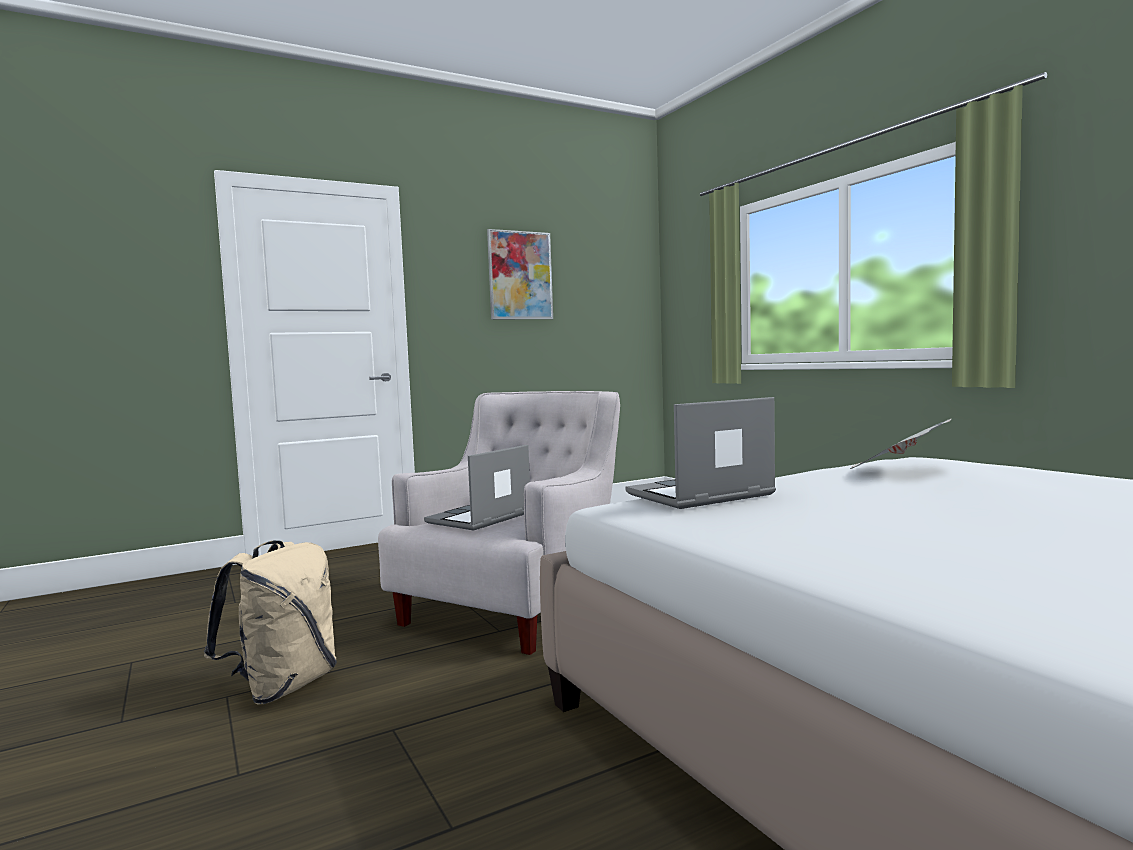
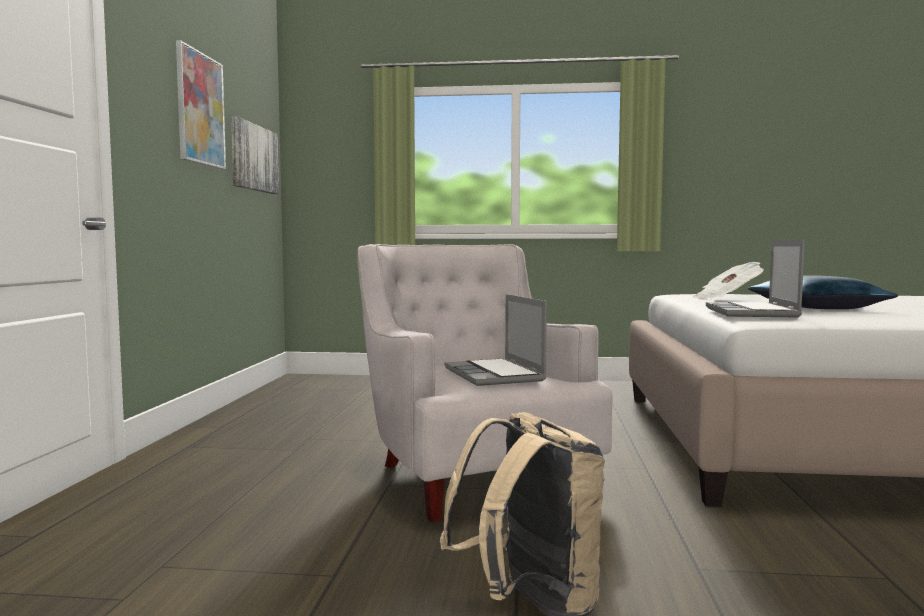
camera: 55 degrees left, 0 degrees up
none -> picture [231,116,279,194]
none -> blue pillow [748,275,898,309]

